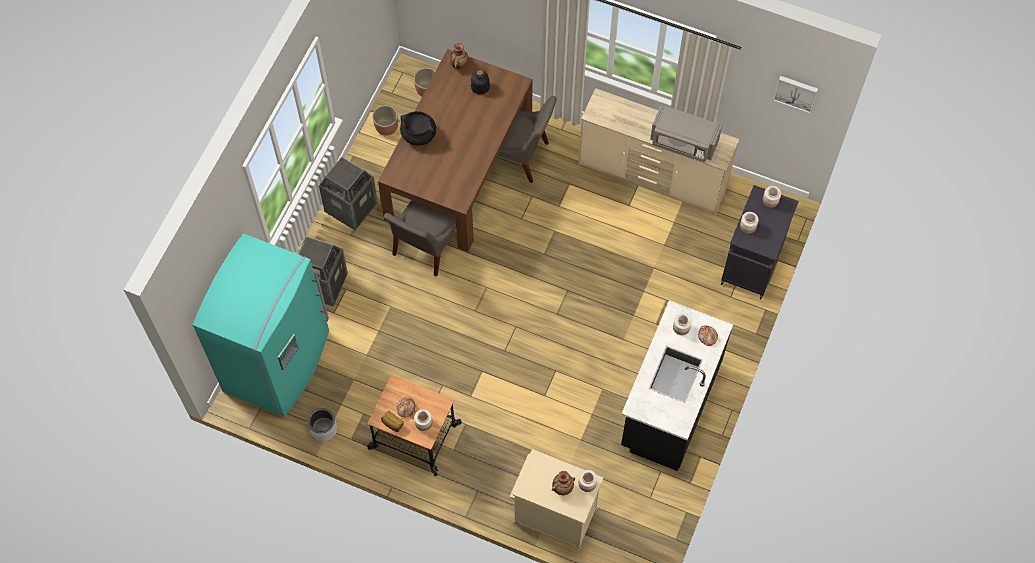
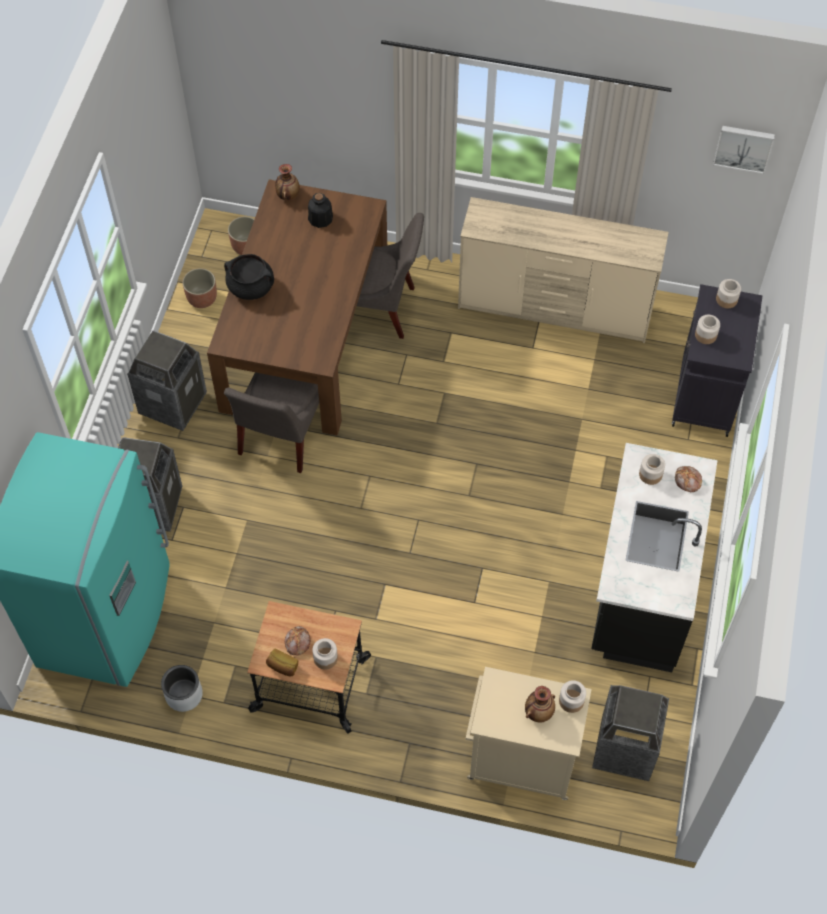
camera: 10 degrees left, 5 degrees down
grey microwave [650,104,722,163] -> none
none -> trash can [592,685,669,781]

